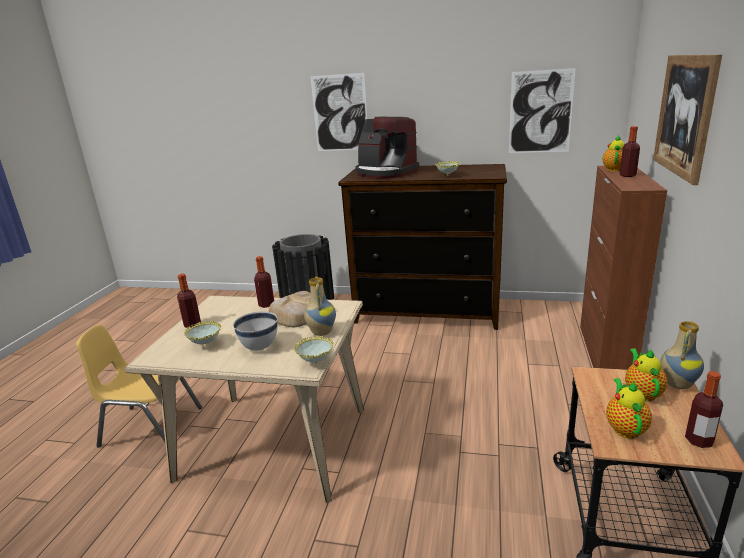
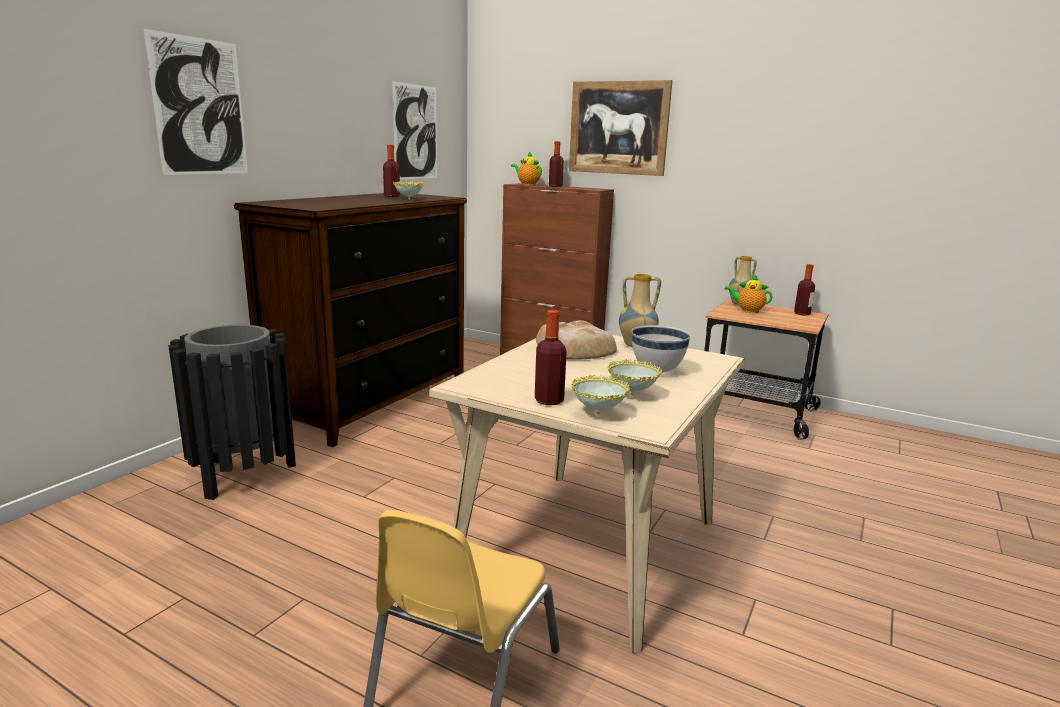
camera: 75 degrees left, 5 degrees down
bottle [254,256,274,308] -> bottle moved to [383,145,400,197]
bowl [294,336,333,364] -> bowl moved to [571,375,630,415]
coffee machine [355,117,419,179] -> none
teapot [606,378,652,439] -> none

